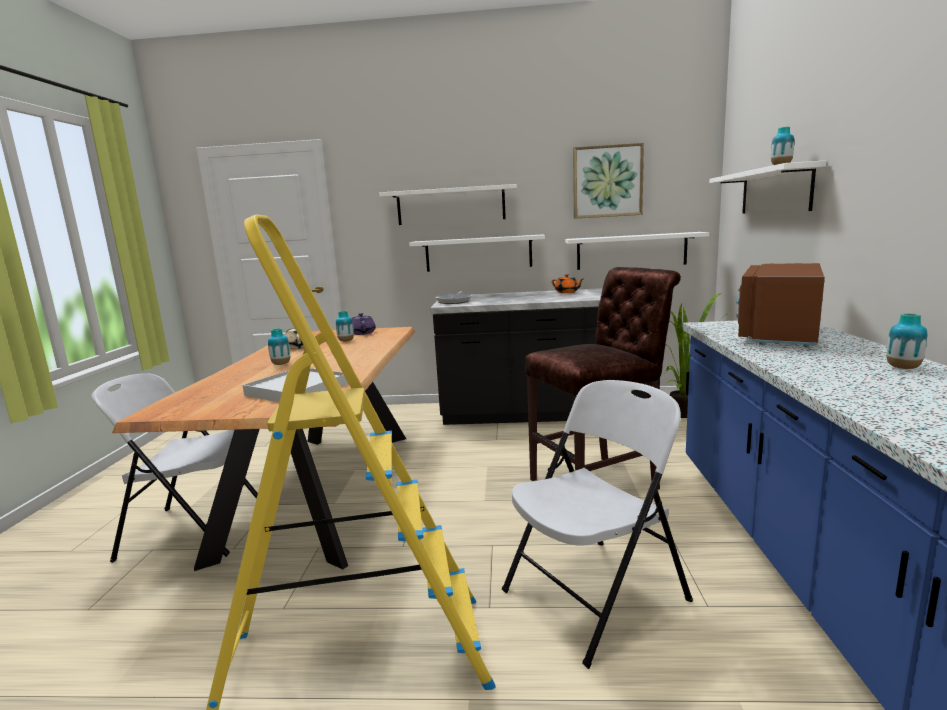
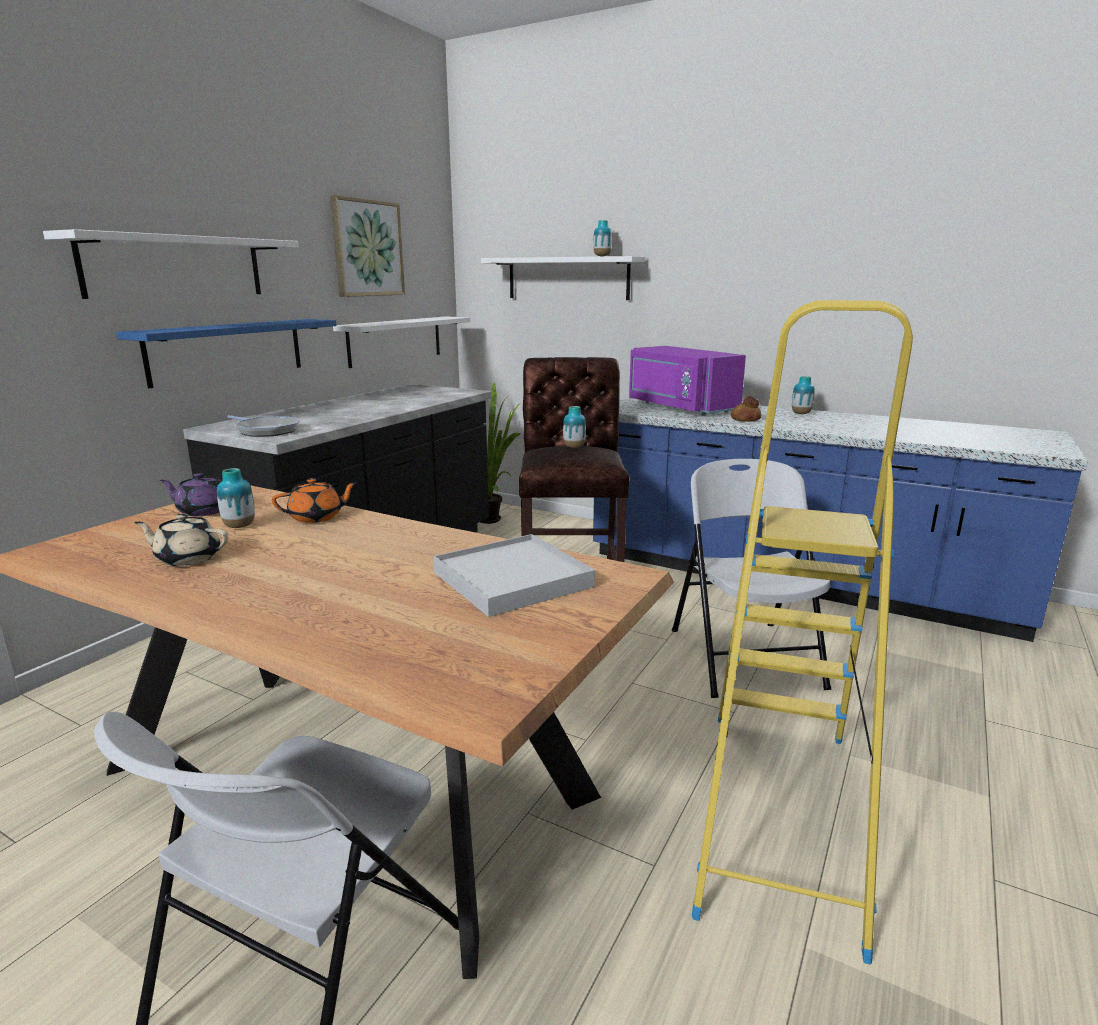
camera: 65 degrees left, 5 degrees up
vase [268,328,290,365] -> vase moved to [563,406,586,448]
white shelf [409,234,545,272] -> blue shelf [116,319,336,388]
orange teapot [552,274,583,293] -> orange teapot moved to [272,478,358,523]
brown microwave [736,263,825,347] -> purple microwave [629,346,746,416]
none -> bread [731,396,761,422]

